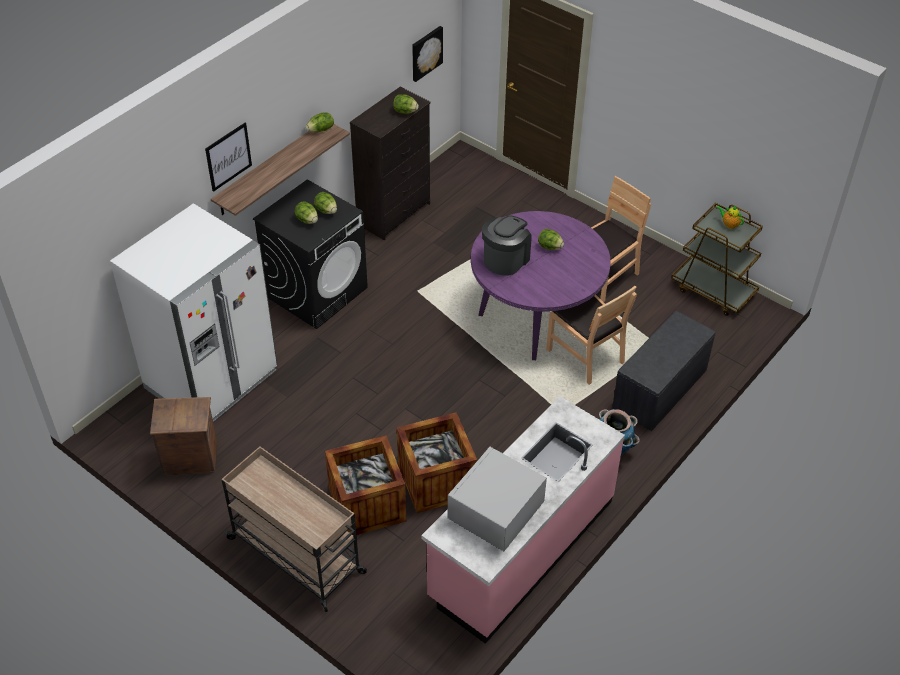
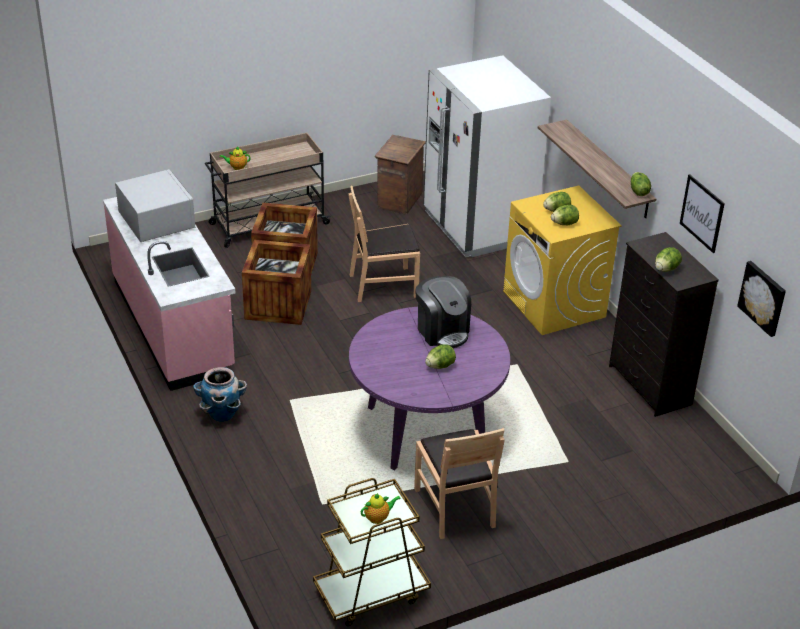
camera: 115 degrees right, 10 degrees down
picture [205,123,252,192] -> picture moved to [680,174,725,253]
black washing machine [253,179,368,329] -> yellow washing machine [503,186,622,335]
brown chair [546,286,637,385] -> brown chair moved to [349,185,420,302]
grey bench [612,311,716,431] -> none
none -> teapot [220,146,251,170]

